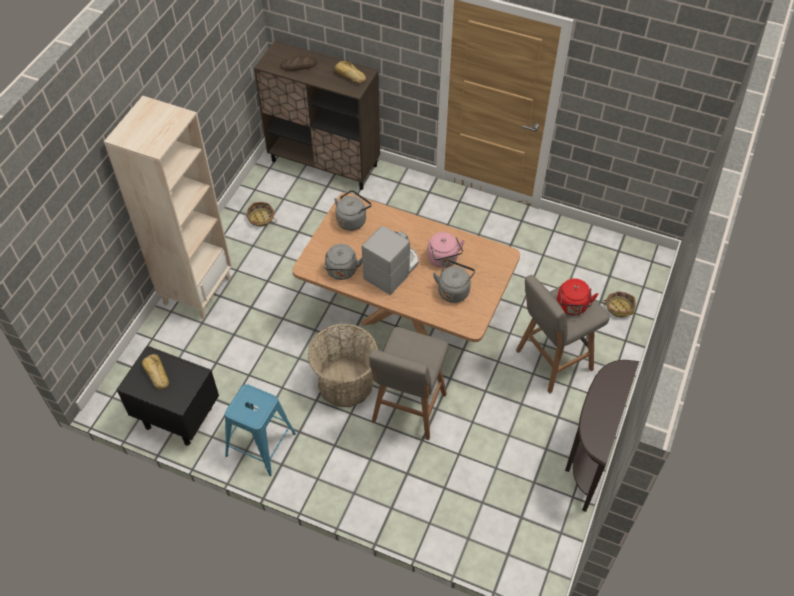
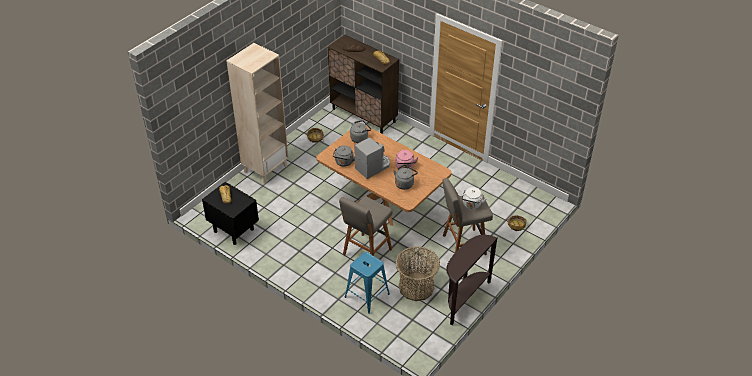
camera: 15 degrees right, 10 degrees down
blue stool [225,384,296,476] -> blue stool moved to [345,252,390,314]
basket [308,324,378,407] -> basket moved to [395,246,440,301]
red kettle [557,278,599,315] -> white kettle [462,187,487,209]

